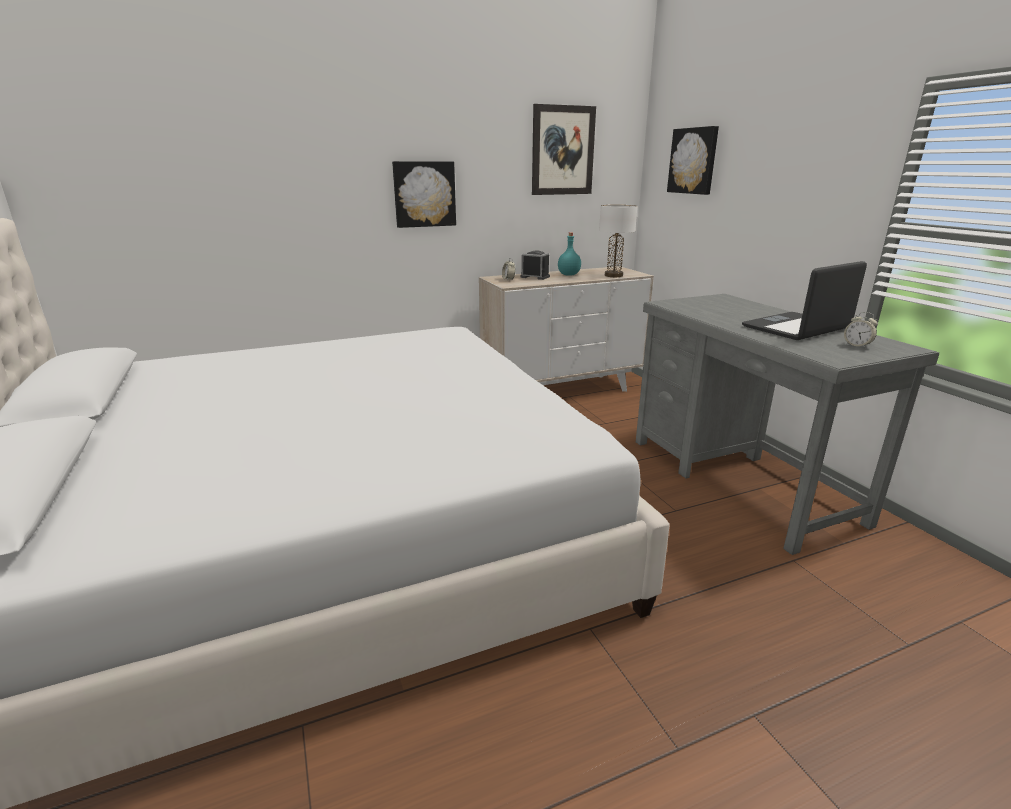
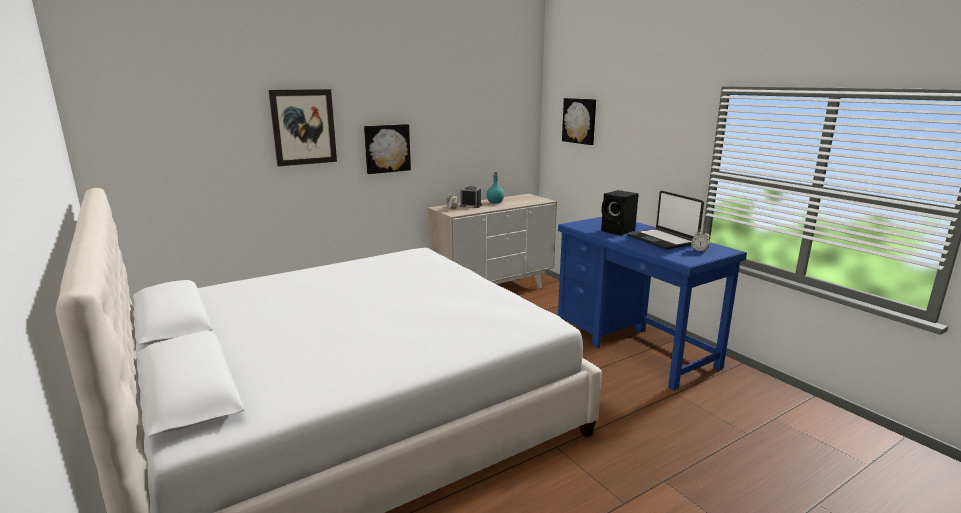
camera: 10 degrees left, 5 degrees down
picture [532,104,596,195] -> picture moved to [269,89,337,166]
table lamp [599,205,637,277] -> none
grey desk [636,294,939,555] -> blue desk [558,217,747,390]
laptop [742,261,867,340] -> laptop turned 75 degrees counterclockwise [627,191,704,250]
none -> black speaker [601,190,639,235]

